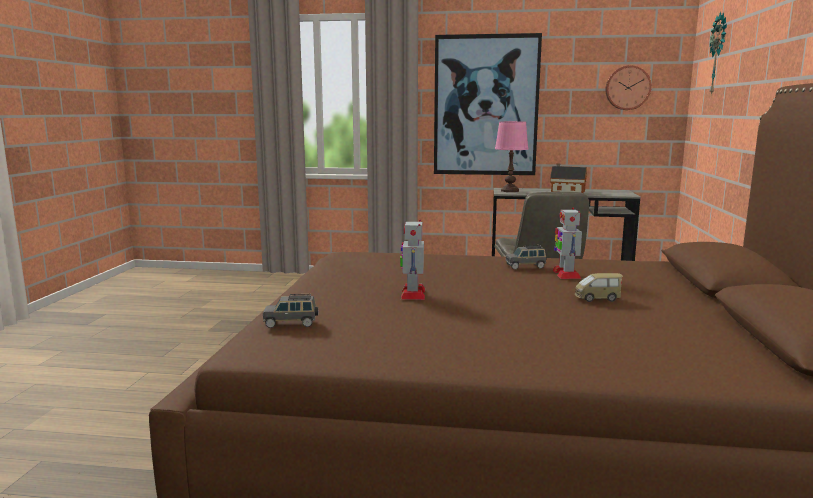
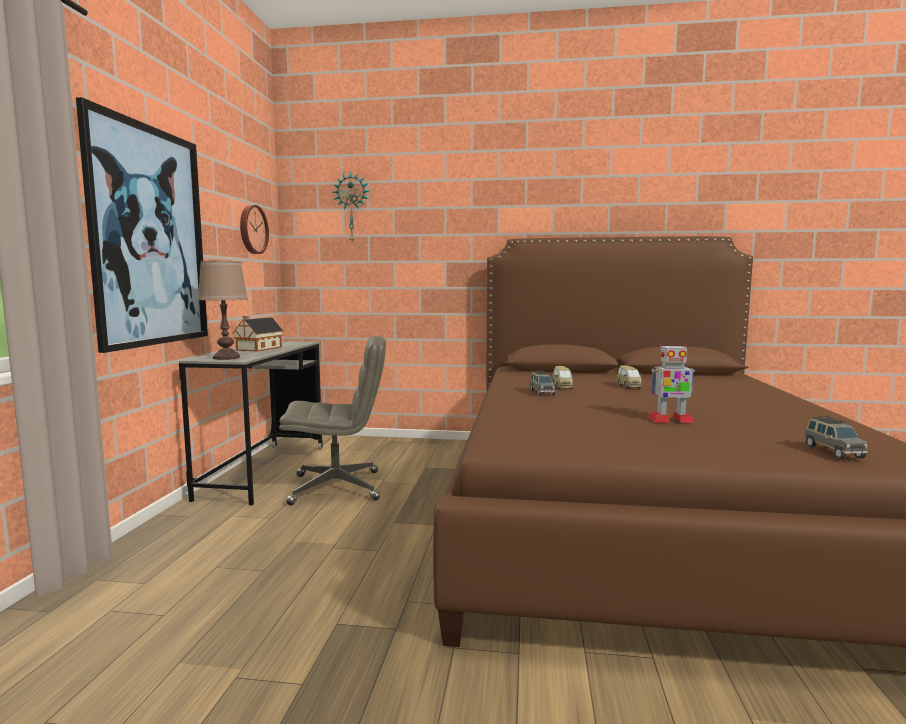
camera: 90 degrees left, 5 degrees down
pink table lamp [495,121,528,192] -> brown table lamp [198,261,248,360]
toy robot [552,208,582,279] -> toy car [553,366,574,389]

